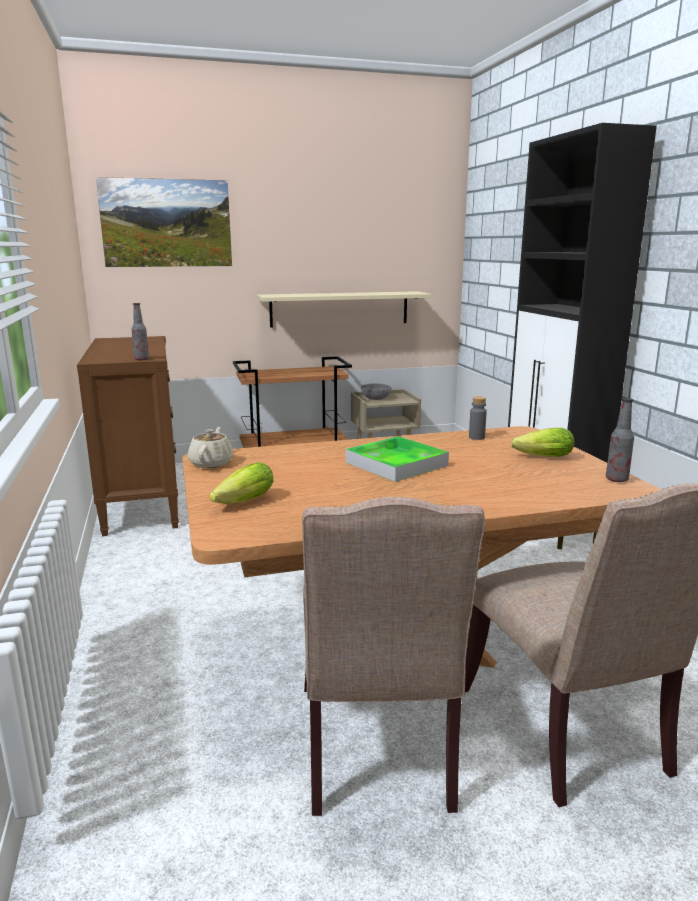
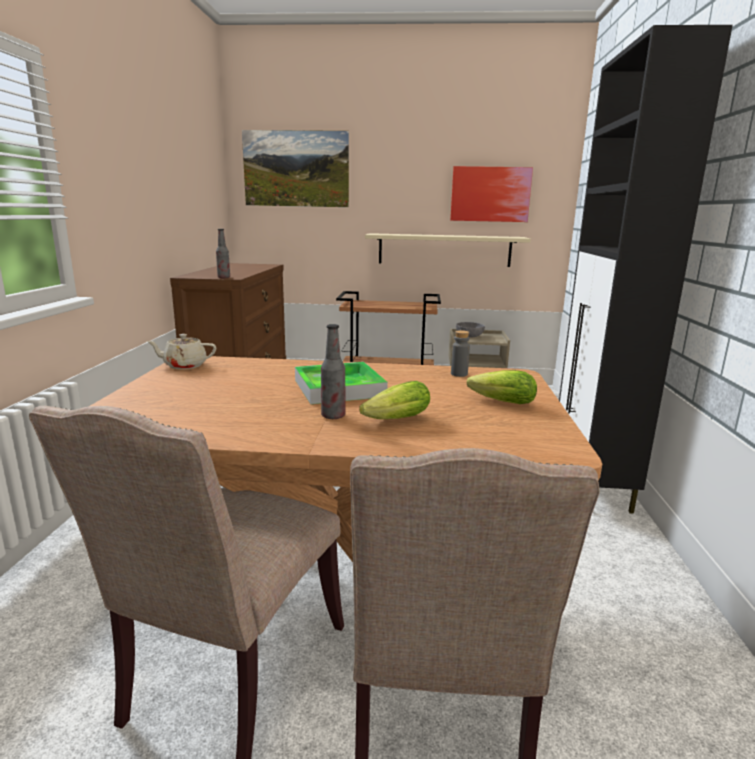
camera: 20 degrees right, 0 degrees up
beige teapot [188,427,233,468] -> beige teapot turned 120 degrees counterclockwise [146,334,216,369]
lettuce [209,462,274,504] -> lettuce moved to [359,381,430,419]
bottle [606,398,634,482] -> bottle moved to [321,324,346,419]
none -> picture [450,166,533,222]

